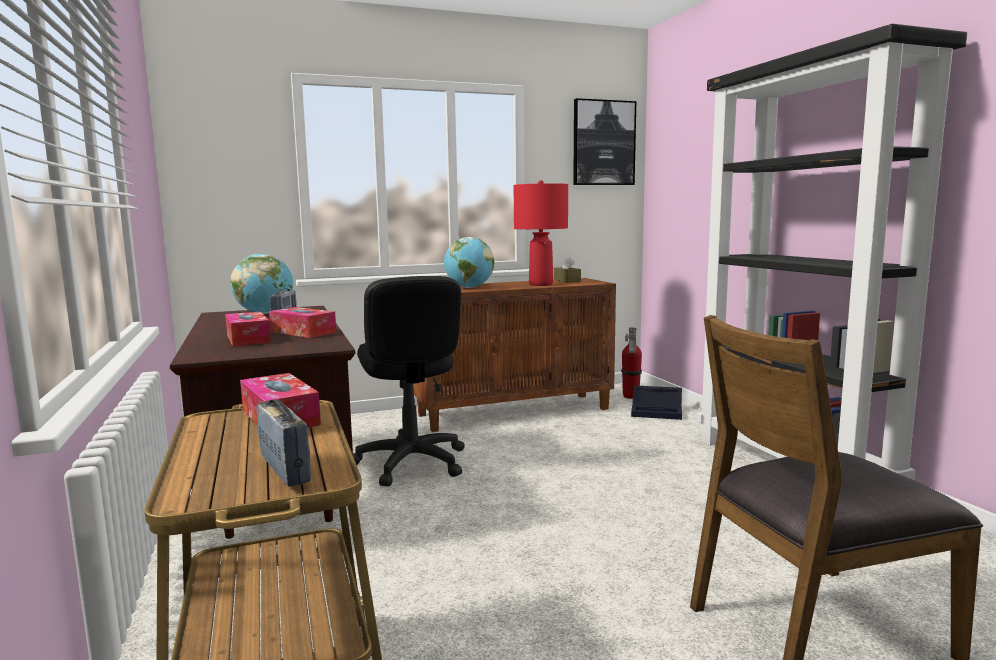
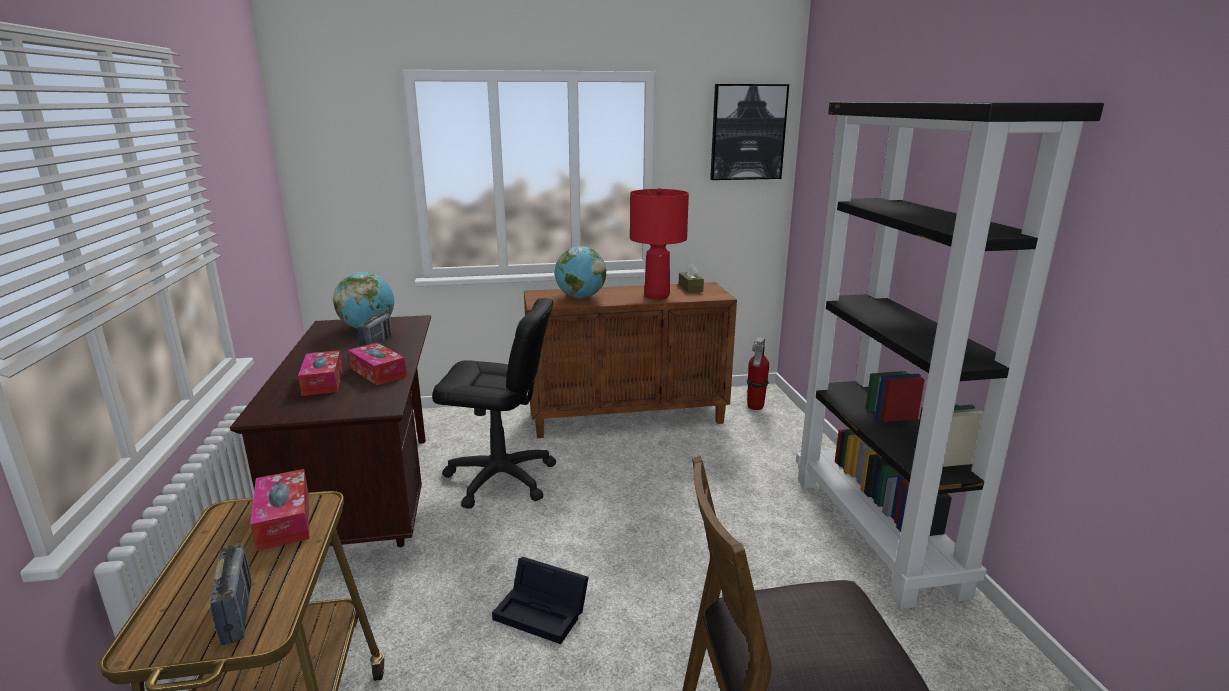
camera: 10 degrees right, 10 degrees up
black office chair [353,276,465,487] -> black office chair turned 75 degrees counterclockwise [432,298,556,509]
black storage box [631,385,682,420] -> black storage box moved to [492,557,589,644]

